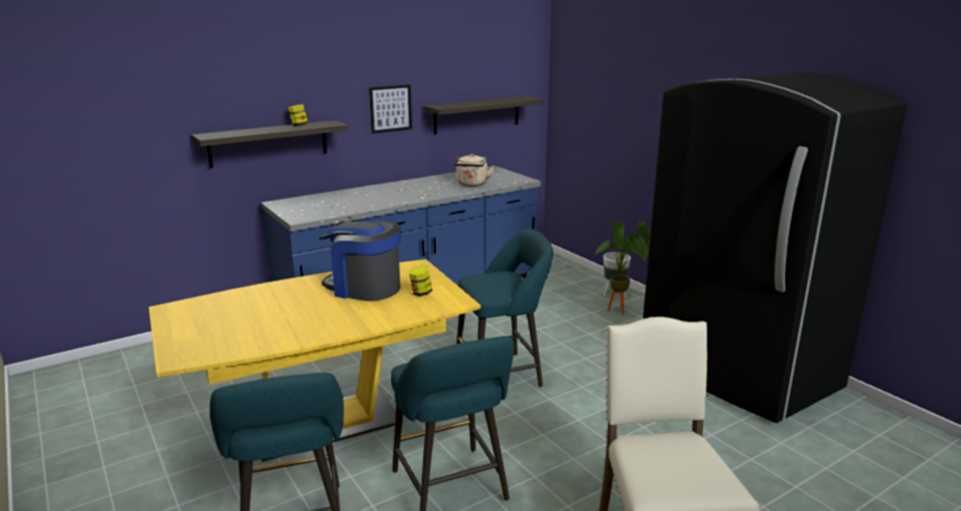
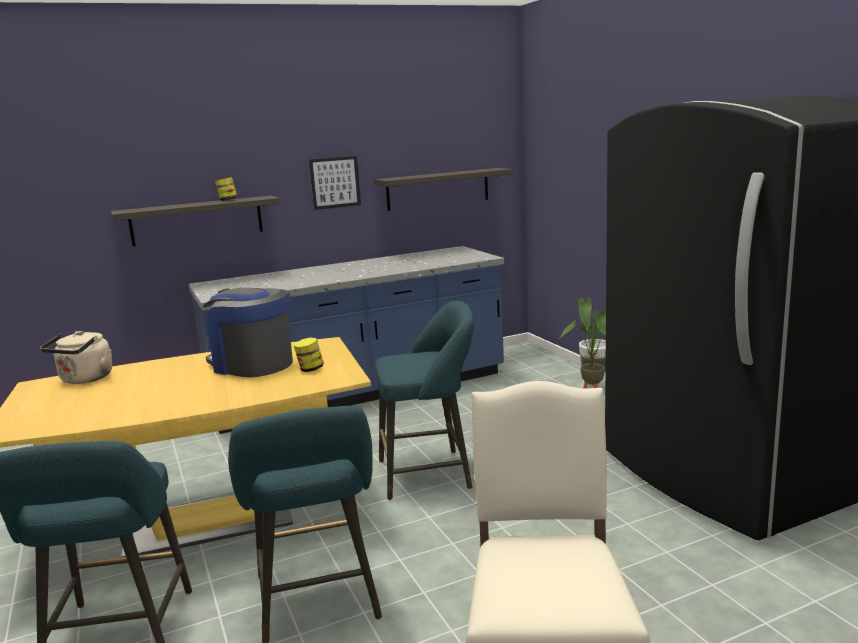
camera: 10 degrees right, 5 degrees down
beige kettle [454,154,494,186] -> beige kettle moved to [40,331,112,384]

